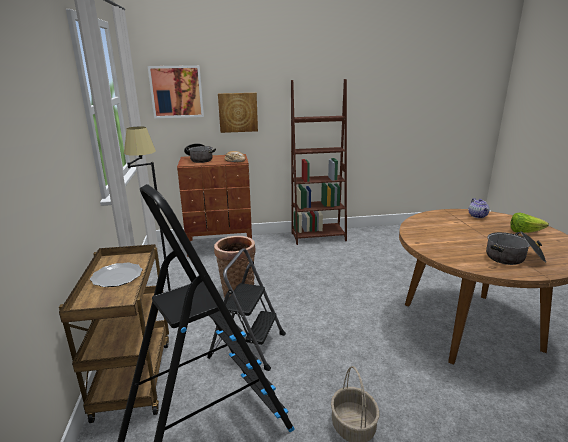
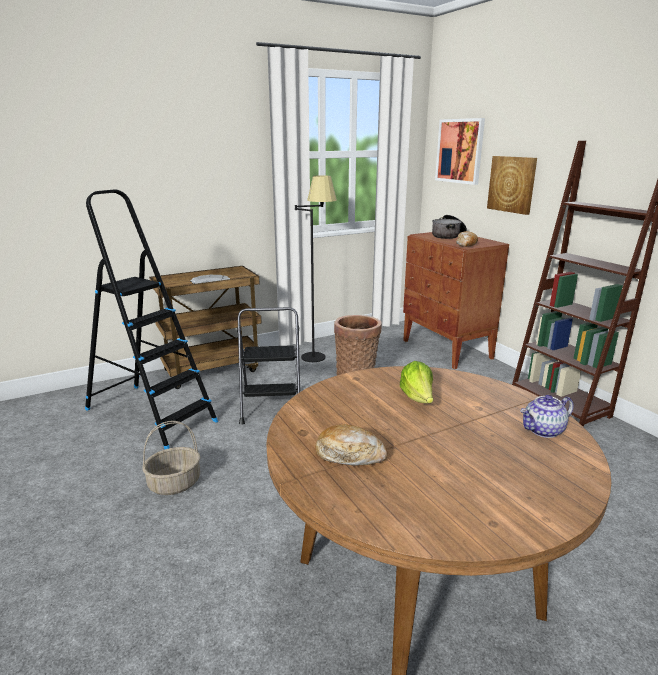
camera: 70 degrees right, 0 degrees up
cooking pot [486,231,546,265] -> bread [315,424,388,465]
lettuce [511,213,549,233] -> lettuce moved to [400,361,433,403]

